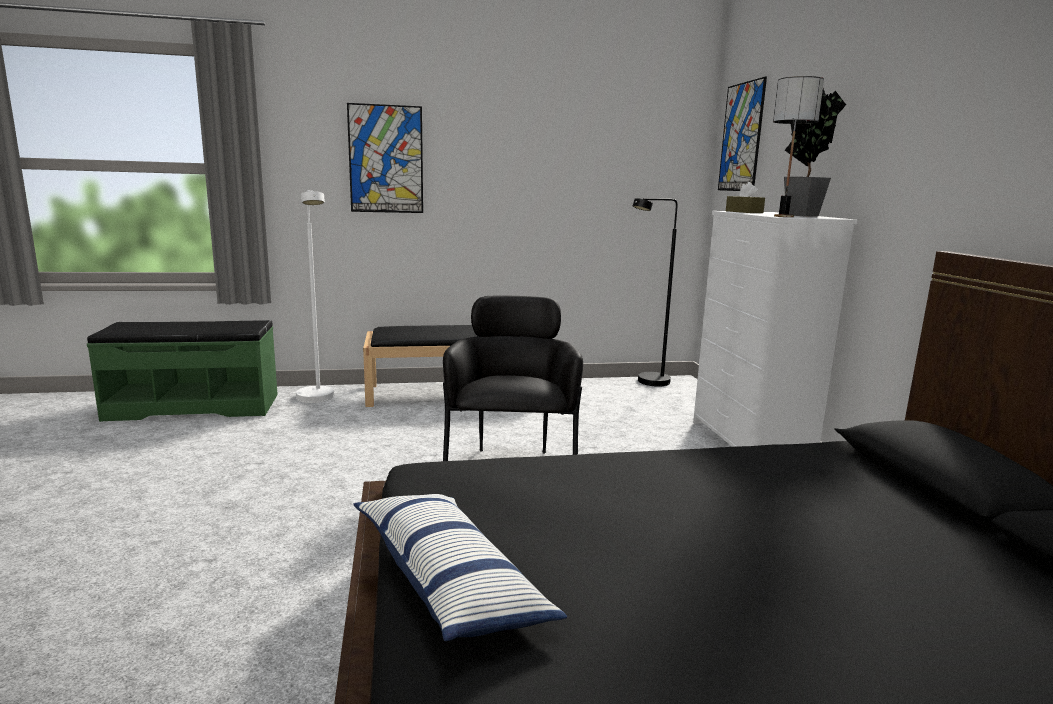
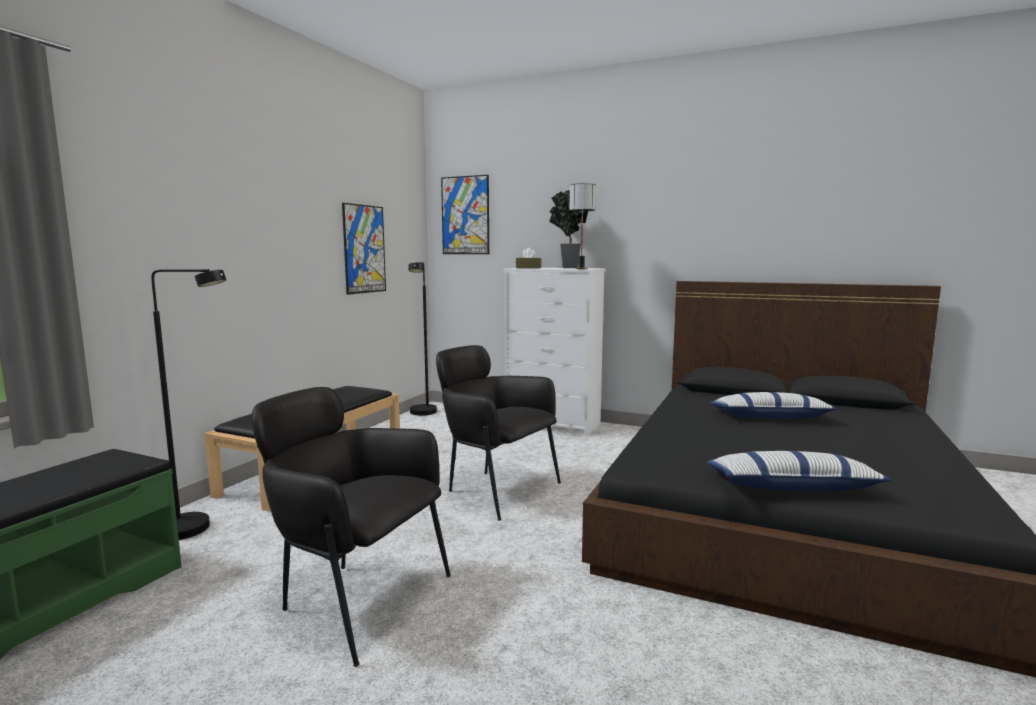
camera: 55 degrees left, 5 degrees down
white floor lamp [296,190,334,403] -> black floor lamp [151,269,226,540]
picture [347,103,423,213] -> picture moved to [342,203,386,295]
none -> black armchair [251,387,451,667]
none -> pillow [710,392,838,419]

